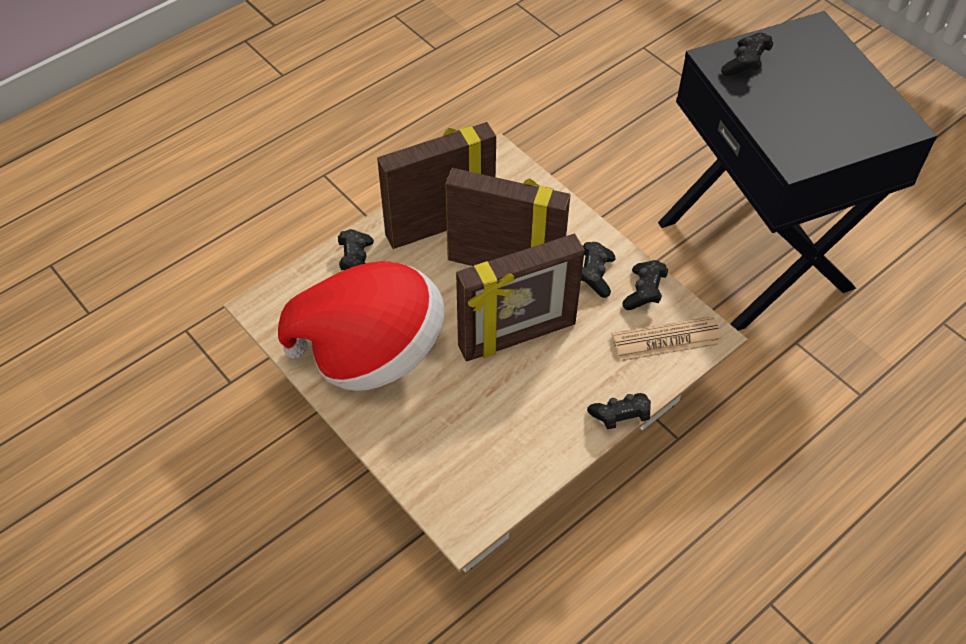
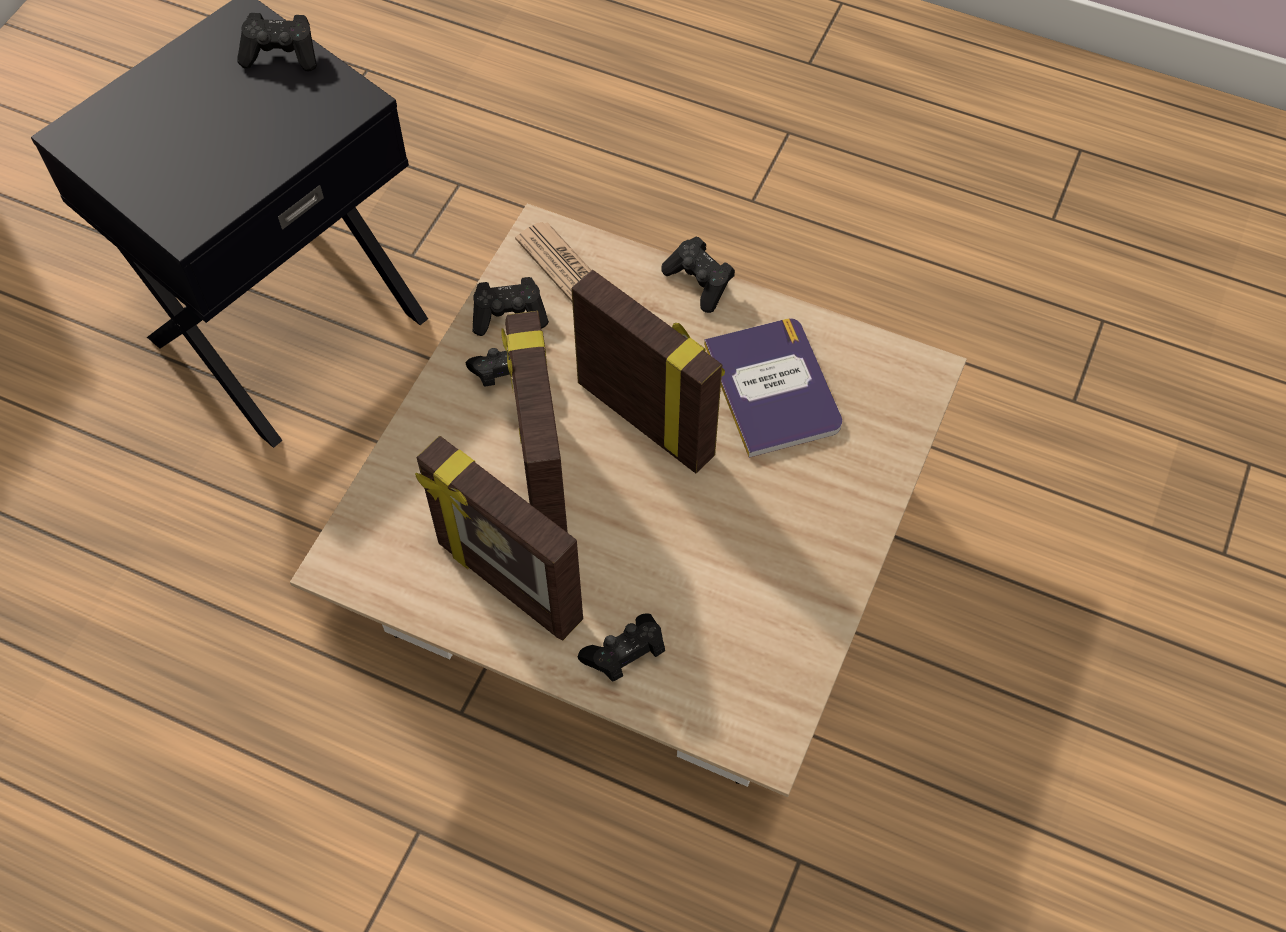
camera: 115 degrees left, 5 degrees up
hat [278,261,444,391] -> none
black game controller [721,33,773,76] -> black game controller moved to [237,13,317,72]
none -> book [704,318,842,458]

